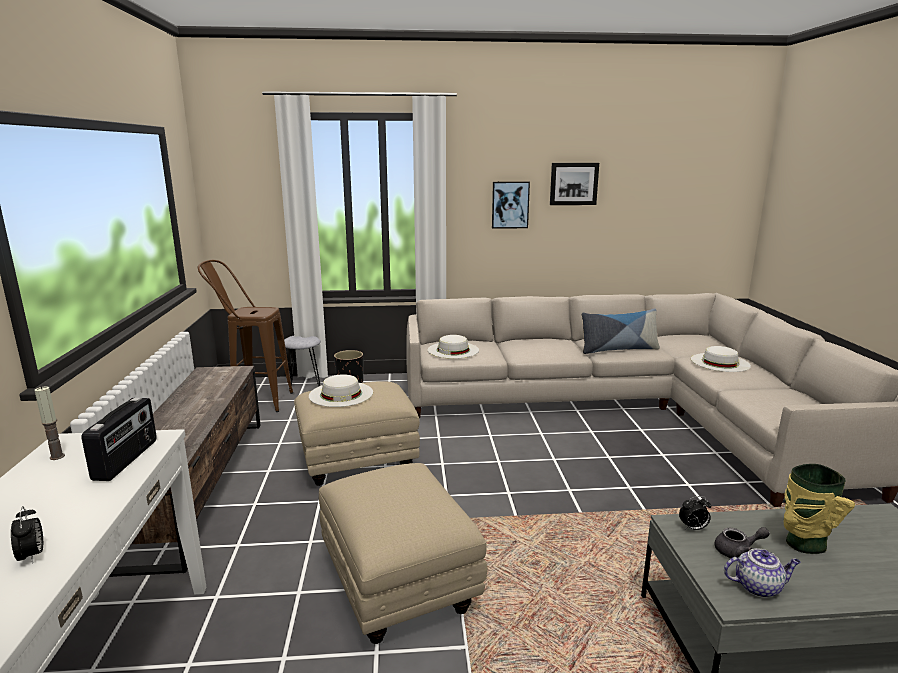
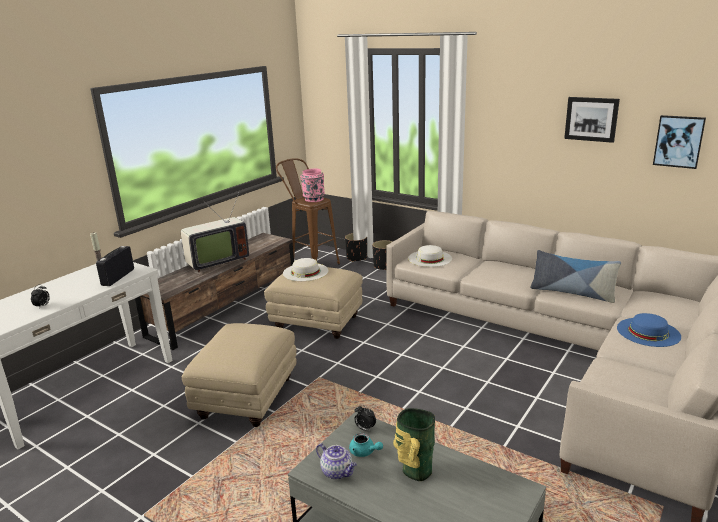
camera: 40 degrees right, 5 degrees up
radio [81,397,157,481] -> radio turned 150 degrees clockwise [96,246,134,286]
grey stool [284,336,321,389] -> black planter [345,233,367,262]
picture [492,182,530,229] -> picture moved to [653,115,706,169]
white hat [691,346,751,372] -> blue hat [617,313,681,347]
grey teapot [714,527,770,558] -> turquoise teapot [349,433,383,457]
none -> television [181,193,249,272]
none -> pink vase [300,168,325,202]

